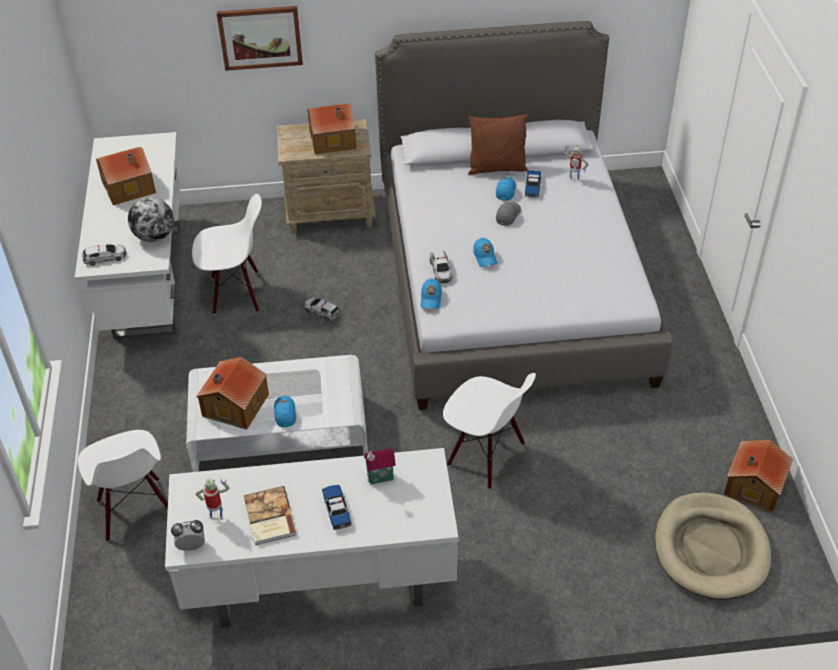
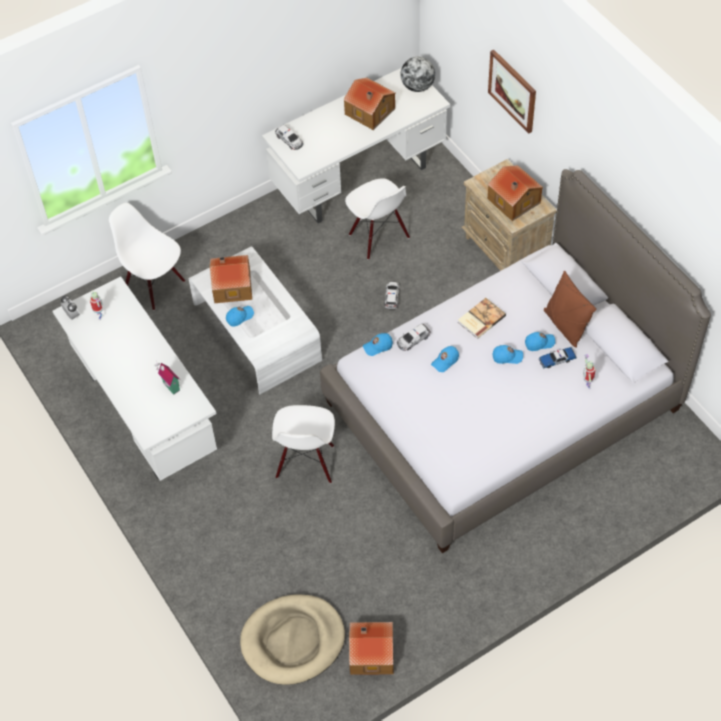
camera: 65 degrees right, 10 degrees up
white chair [78,430,168,542] -> white chair turned 90 degrees clockwise [109,203,185,310]
globe [128,197,174,242] -> globe moved to [401,57,435,92]
book [244,486,297,545] -> book moved to [458,298,506,339]
toy car [322,485,352,530] -> none
grey cap [496,202,521,226] -> blue cap [492,345,523,364]

